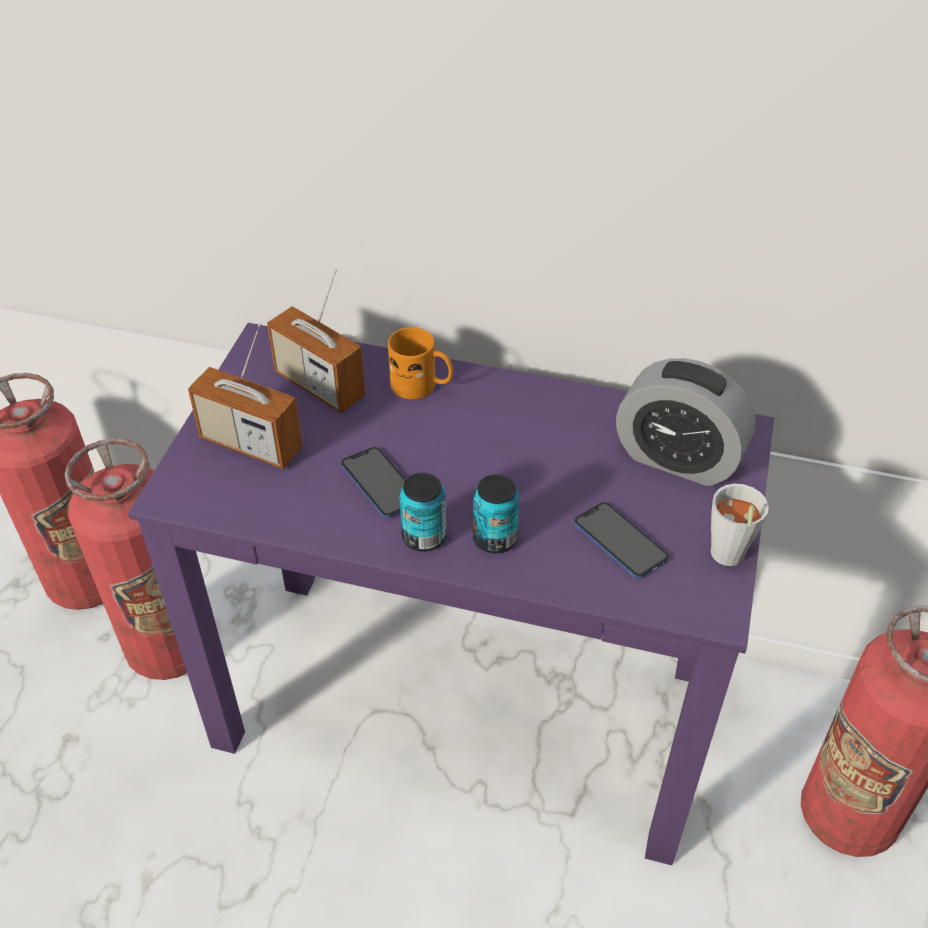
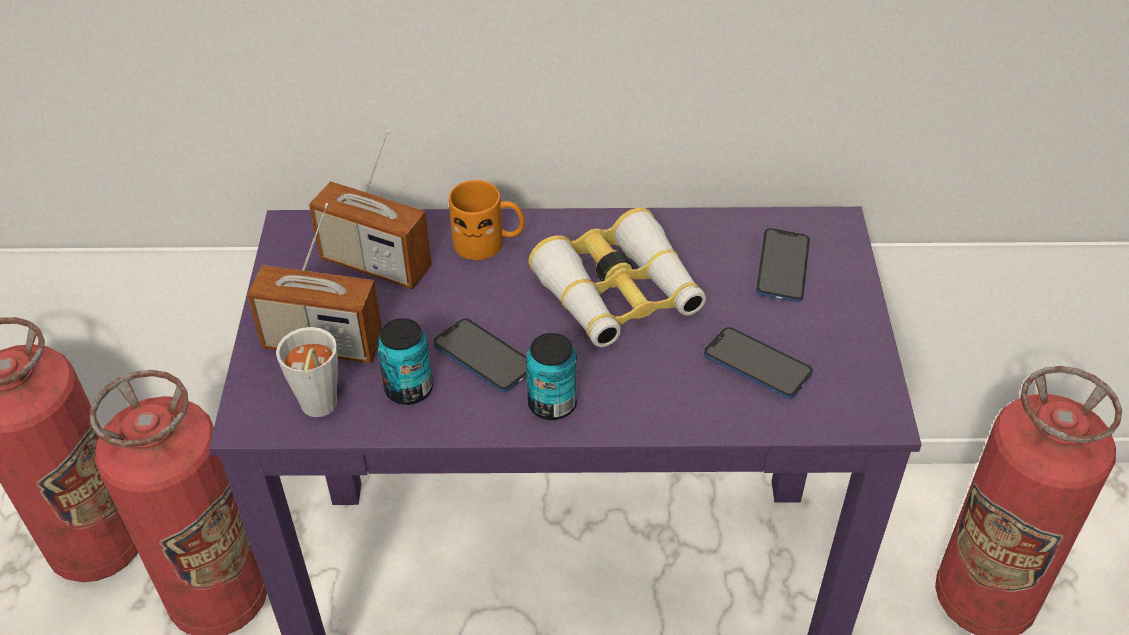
camera: 15 degrees left, 0 degrees up
can [473,474,519,553] -> can moved to [377,318,433,405]
alarm clock [616,358,756,486] -> phone [756,228,810,302]
grey cup [711,484,769,566] -> grey cup moved to [276,327,338,417]
none -> binoculars [528,207,706,347]

